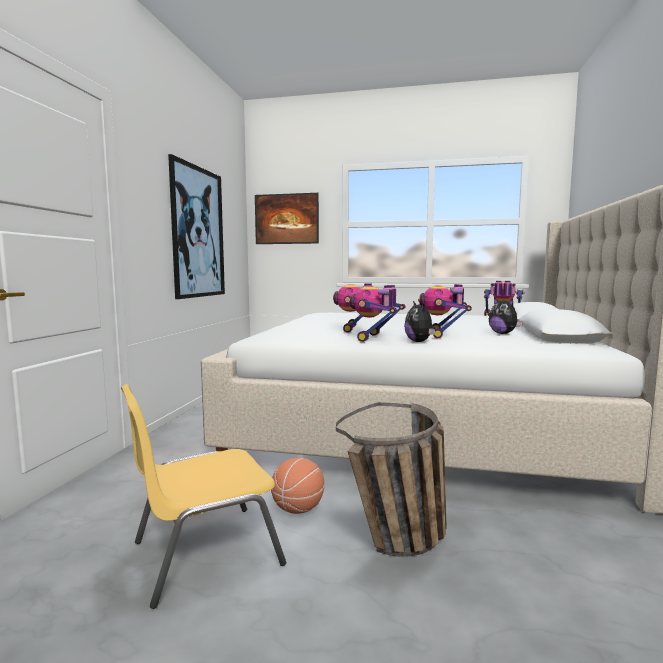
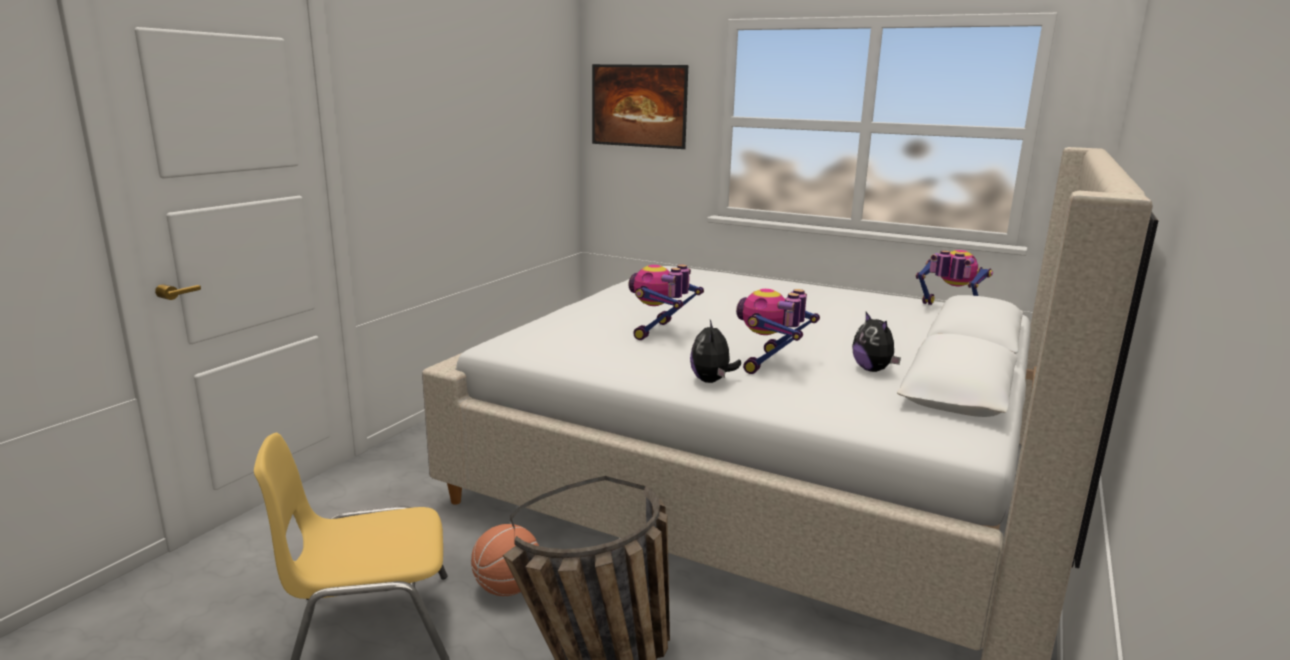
camera: 15 degrees right, 10 degrees up
picture [168,154,225,299] -> none
toy robot [350,285,405,342] -> none

